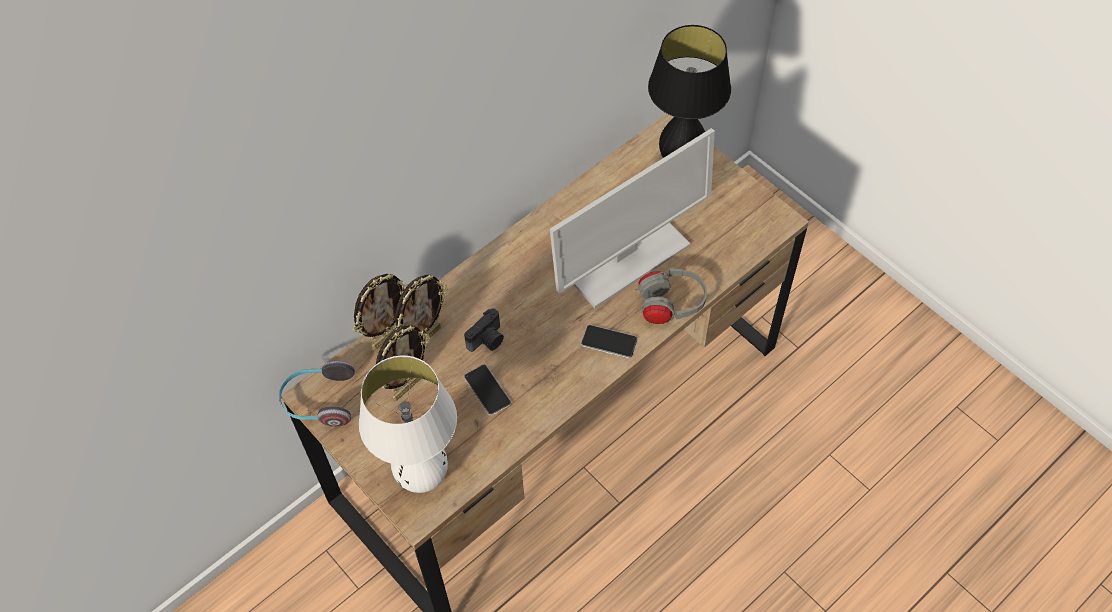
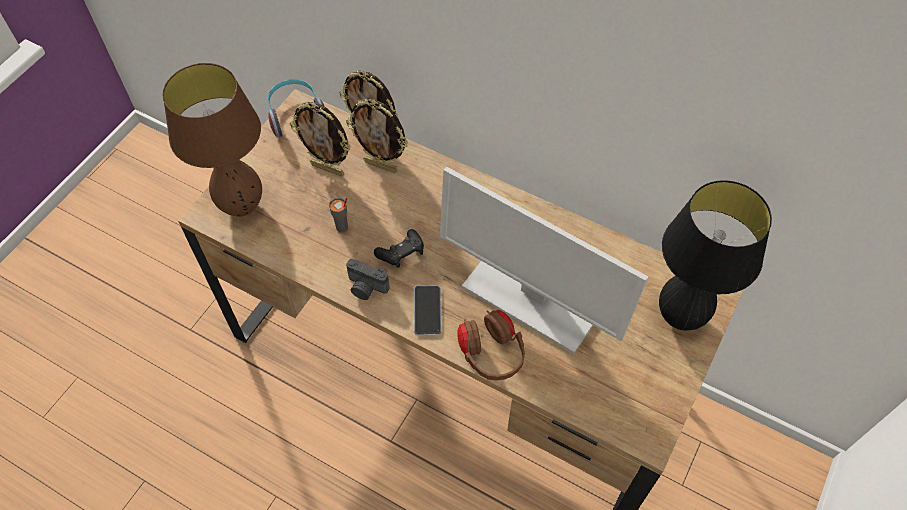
camera: 70 degrees right, 0 degrees up
white table lamp [359,356,457,493] -> brown table lamp [162,63,262,217]
camera [464,308,504,352] -> camera moved to [346,259,390,300]
phone [464,365,511,416] -> grey cup [329,198,348,232]
grey headphones [635,268,707,324] -> brown headphones [457,310,525,381]
none -> black game controller [374,229,424,268]

